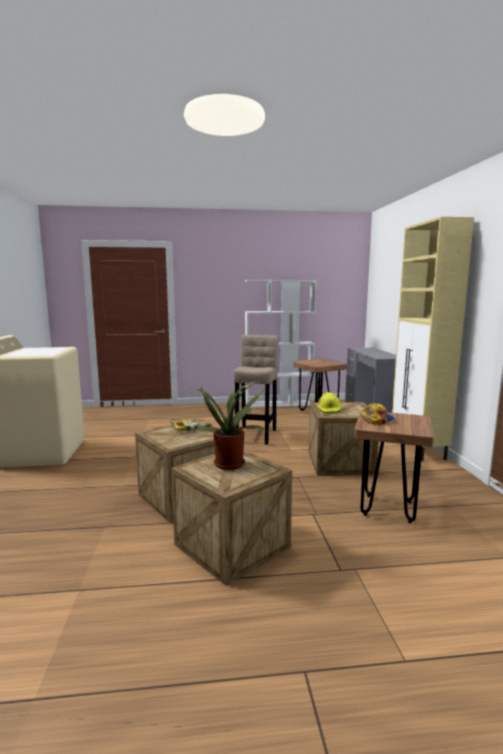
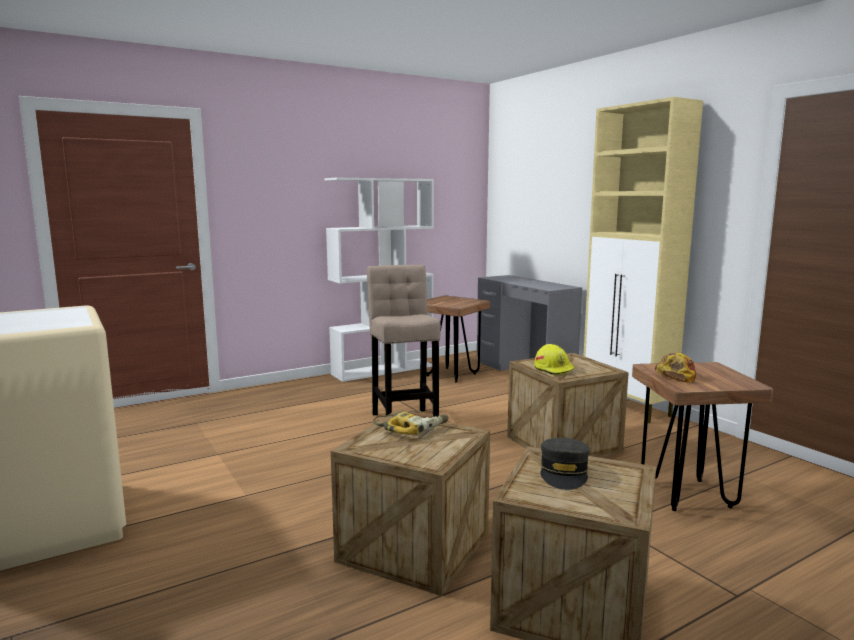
camera: 25 degrees left, 0 degrees up
potted plant [189,380,266,470] -> grey cap [541,437,590,490]

